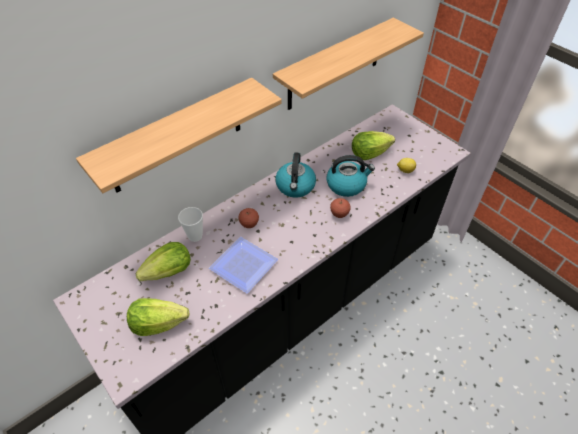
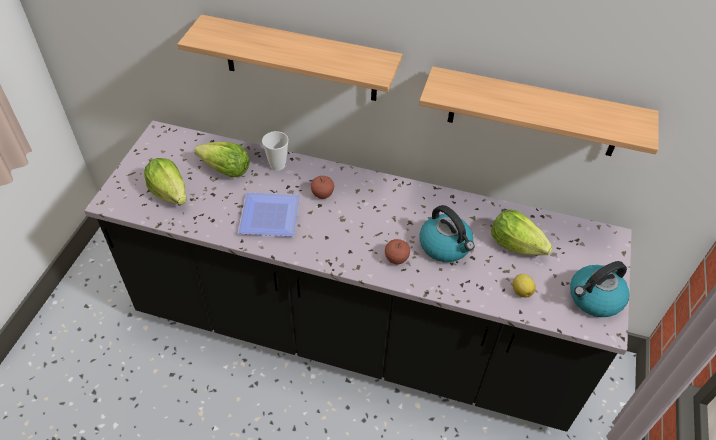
camera: 55 degrees right, 0 degrees up
kettle [275,152,316,198] -> kettle moved to [570,261,629,317]

